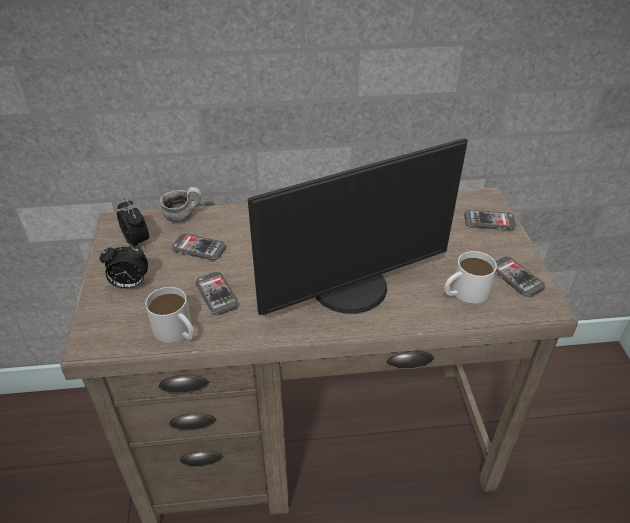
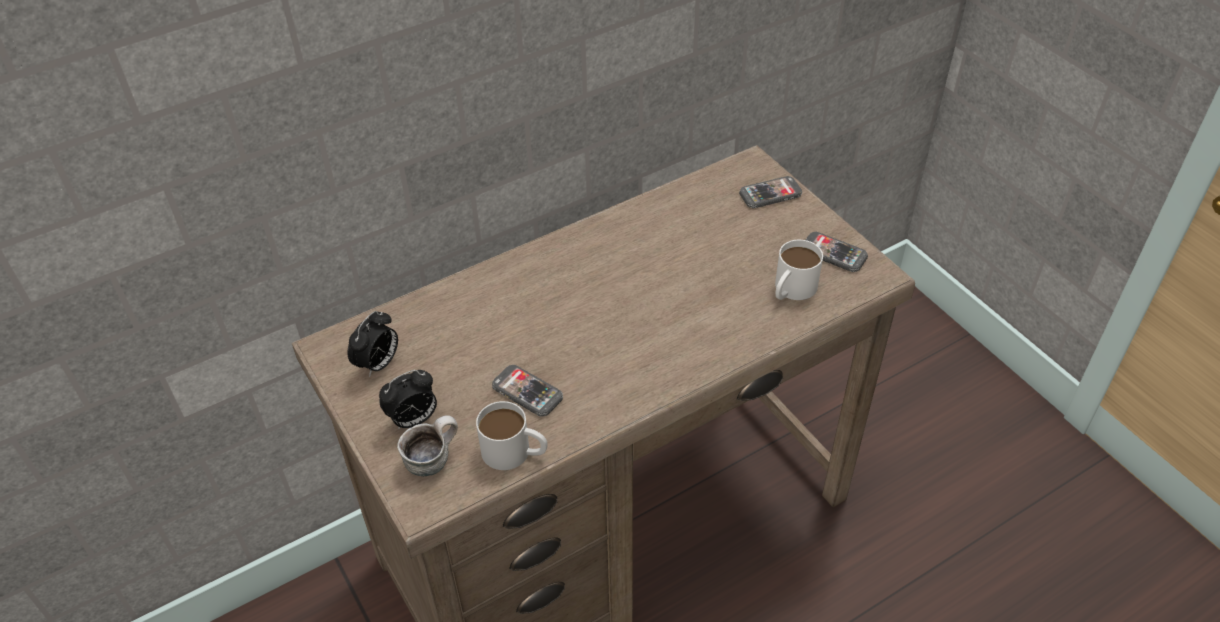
camera: 25 degrees left, 5 degrees up
alarm clock [117,198,149,248] -> alarm clock turned 90 degrees clockwise [347,311,398,377]
mug [160,187,202,222] -> mug moved to [397,415,458,476]
phone [172,234,226,260] -> none
monitor [248,138,468,315] -> none

